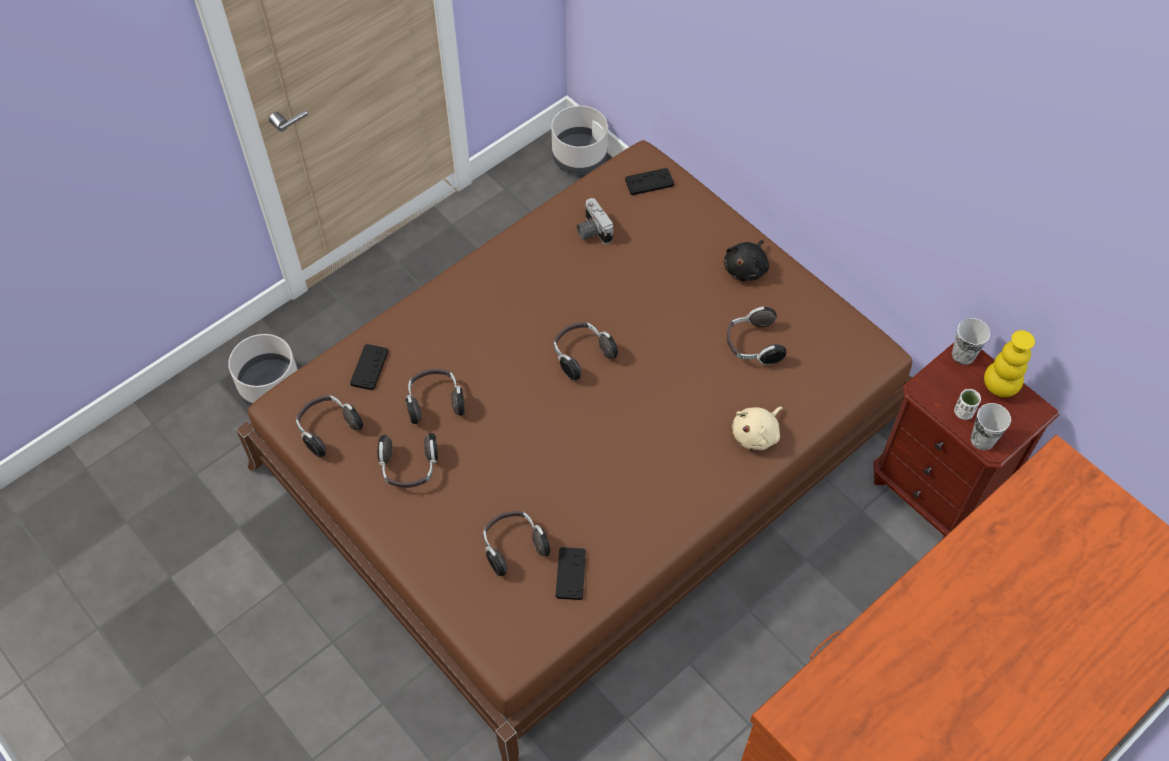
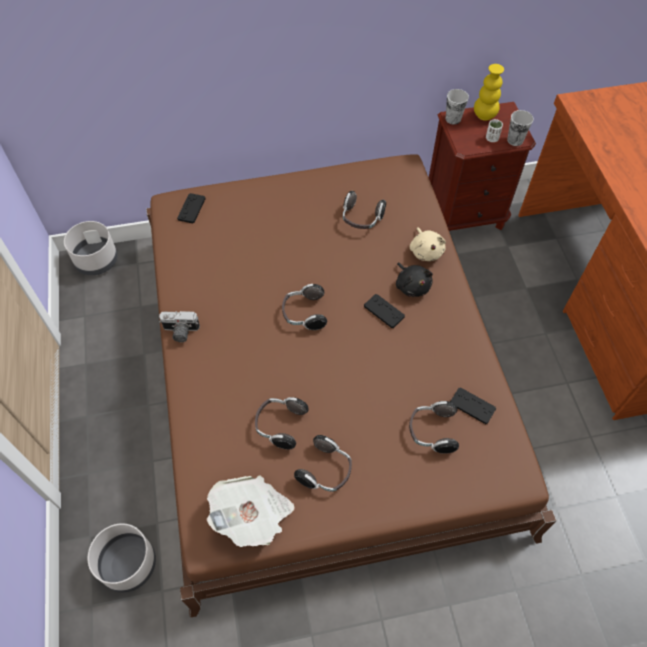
camera: 60 degrees left, 0 degrees up
headphones [296,395,363,457] -> newspaper [207,476,295,547]
black game controller [350,344,389,390] -> black game controller moved to [364,294,405,328]
camera [577,198,614,244] -> camera moved to [159,311,200,342]
black plush toy [724,240,769,281] -> black plush toy moved to [396,262,433,297]

